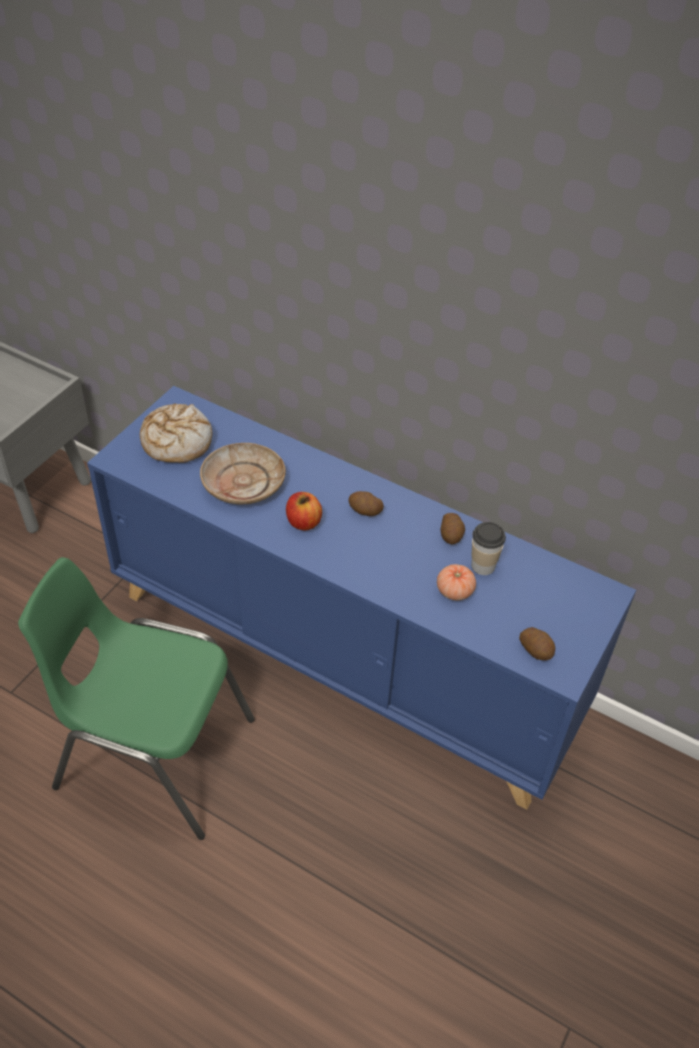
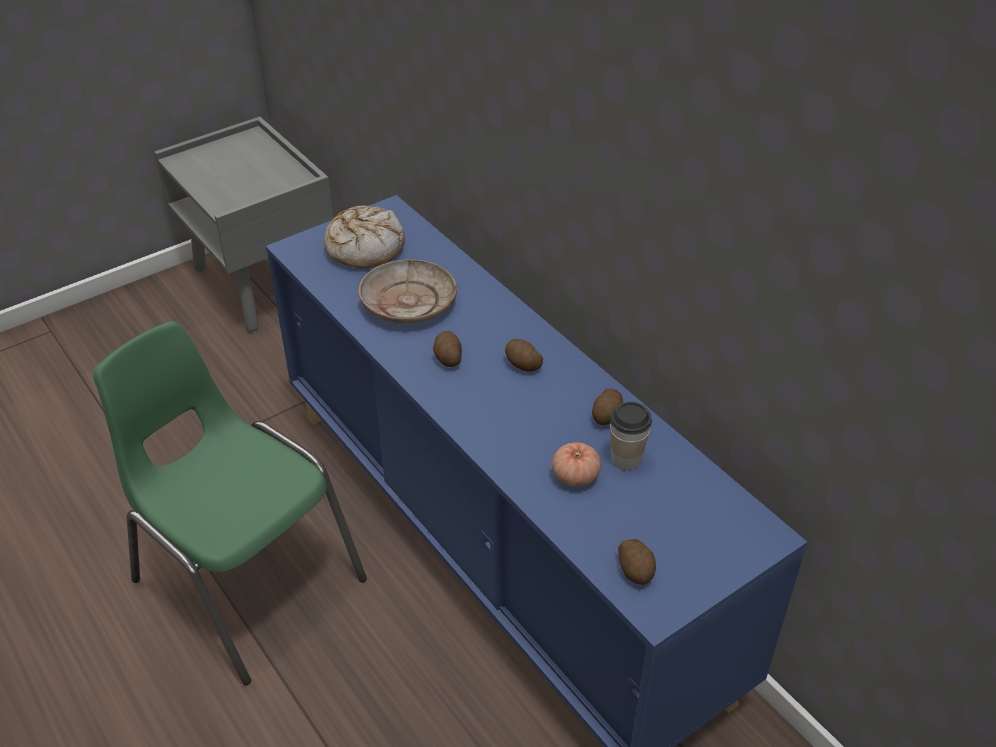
camera: 25 degrees right, 5 degrees down
apple [286,492,322,530] -> potato [433,331,462,367]

